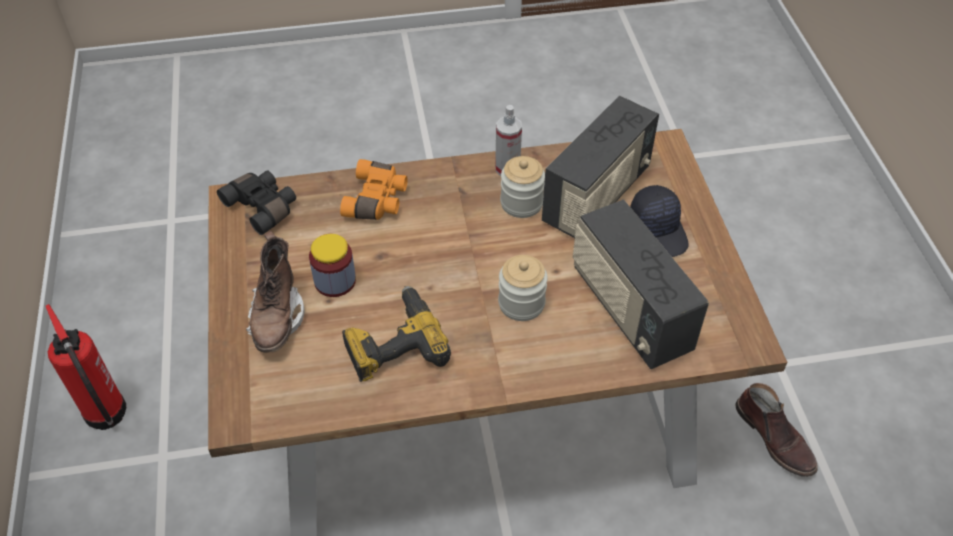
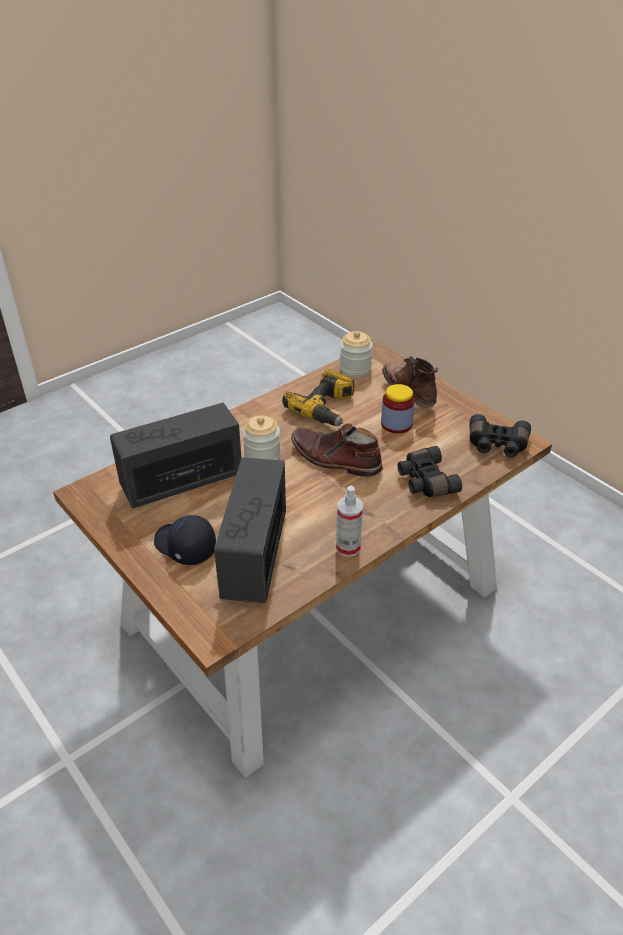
camera: 150 degrees right, 10 degrees down
fire extinguisher [46,304,126,430] -> none
orange binoculars [340,159,408,220] -> black binoculars [398,446,462,497]
jar [500,156,545,218] -> jar moved to [340,331,373,377]
radio [572,199,709,369] -> radio turned 60 degrees counterclockwise [110,402,241,508]
brown boot [735,383,818,477] -> brown boot moved to [291,423,383,477]

